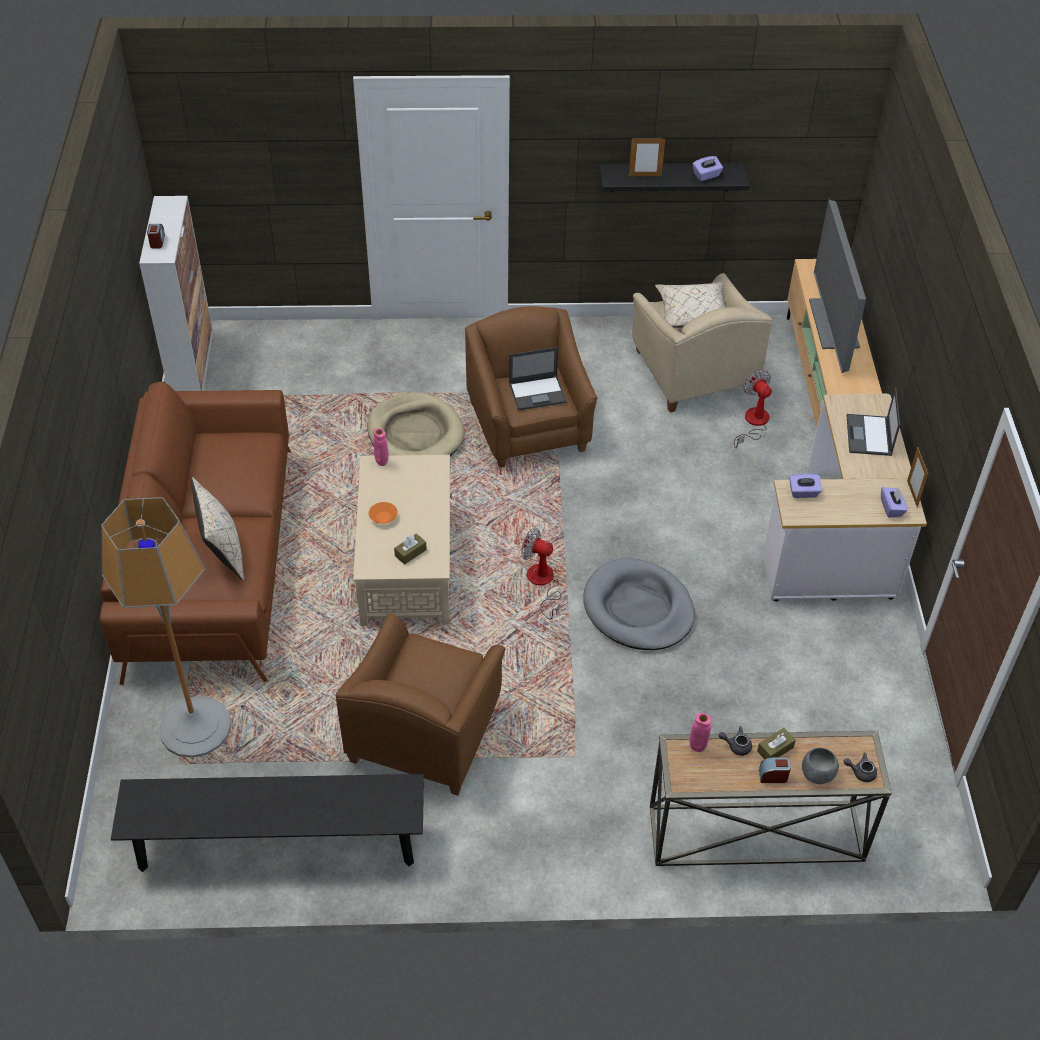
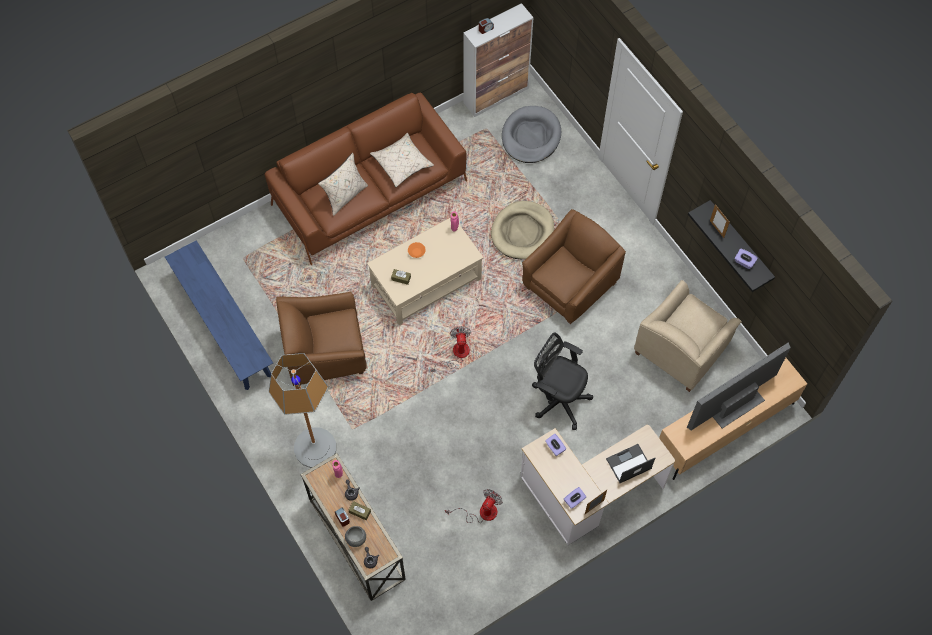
camera: 60 degrees right, 15 degrees up
floor lamp [101,497,231,758] -> floor lamp moved to [269,353,336,468]
black bench [111,774,424,872] -> blue bench [165,240,273,390]
laptop [509,347,567,411] -> none
grey dog bed [583,558,695,650] -> grey dog bed moved to [502,106,561,163]
beige pillow [655,282,725,328] -> beige pillow moved to [370,133,434,187]
fan [734,370,772,448] -> fan moved to [445,489,503,523]
none -> black office chair [532,332,593,430]

